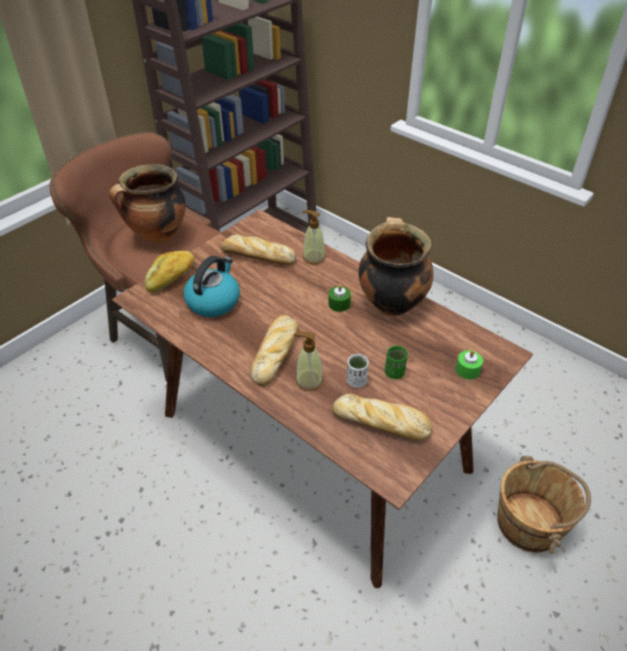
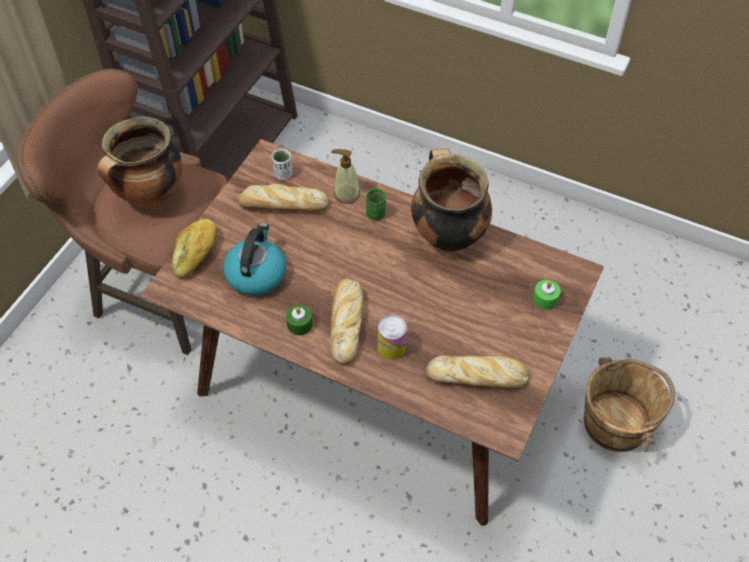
camera: 15 degrees left, 10 degrees up
soap dispenser [293,332,323,391] -> can [378,315,407,360]
green candle [328,284,351,312] -> green candle moved to [286,305,312,335]
white cup [347,354,369,388] -> white cup moved to [272,149,292,180]
green cup [385,346,408,379] -> green cup moved to [366,189,386,220]

